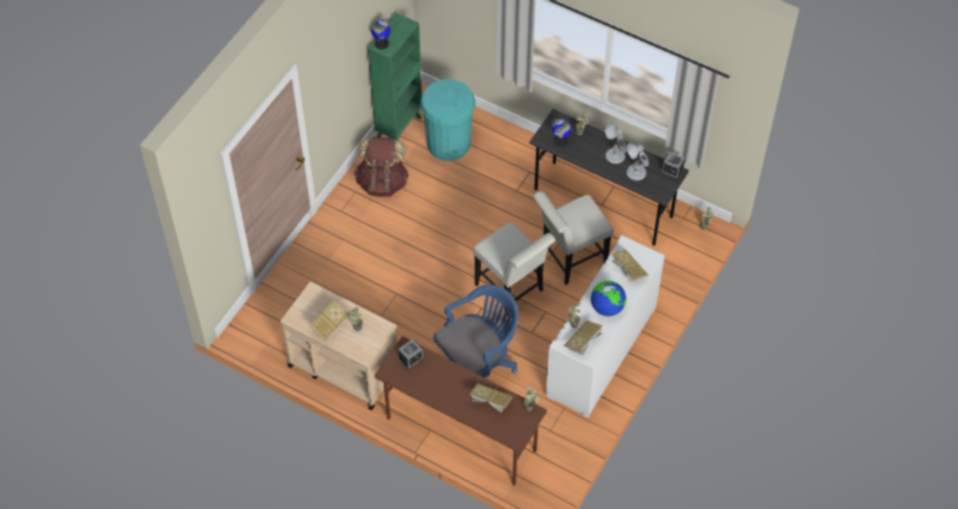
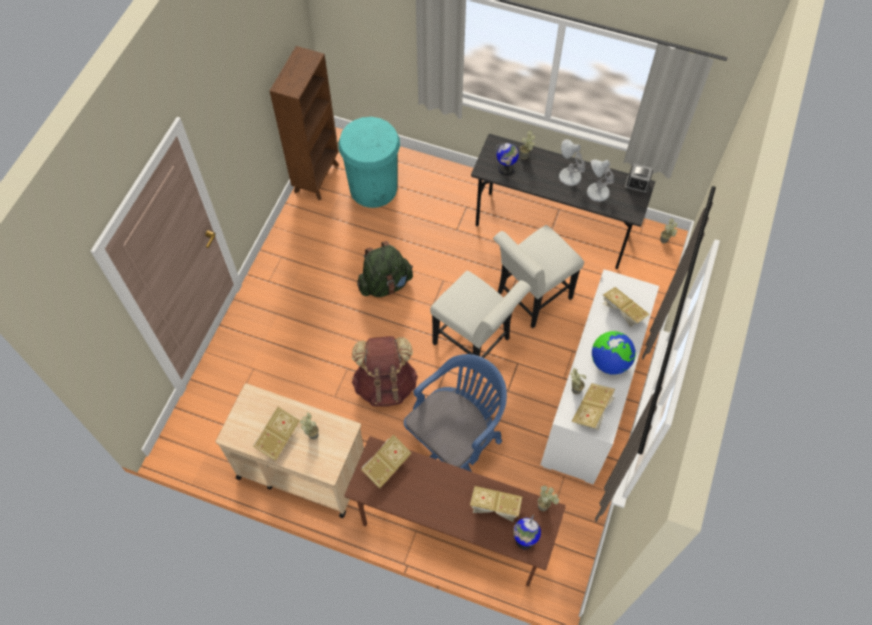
camera: 10 degrees left, 5 degrees up
brown backpack [354,137,409,197] -> brown backpack moved to [352,336,418,407]
green bookcase [368,13,422,140] -> brown bookcase [270,46,339,200]
globe [371,18,390,49] -> globe moved to [513,515,541,550]
alarm clock [398,339,424,370] -> book [361,435,412,488]
none -> green backpack [357,241,413,297]

